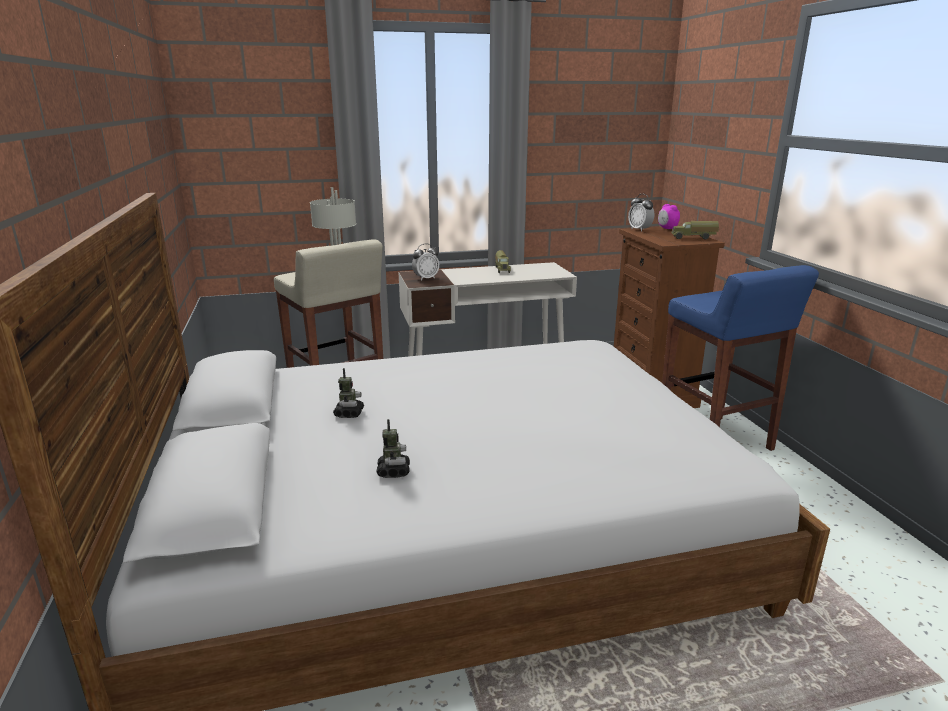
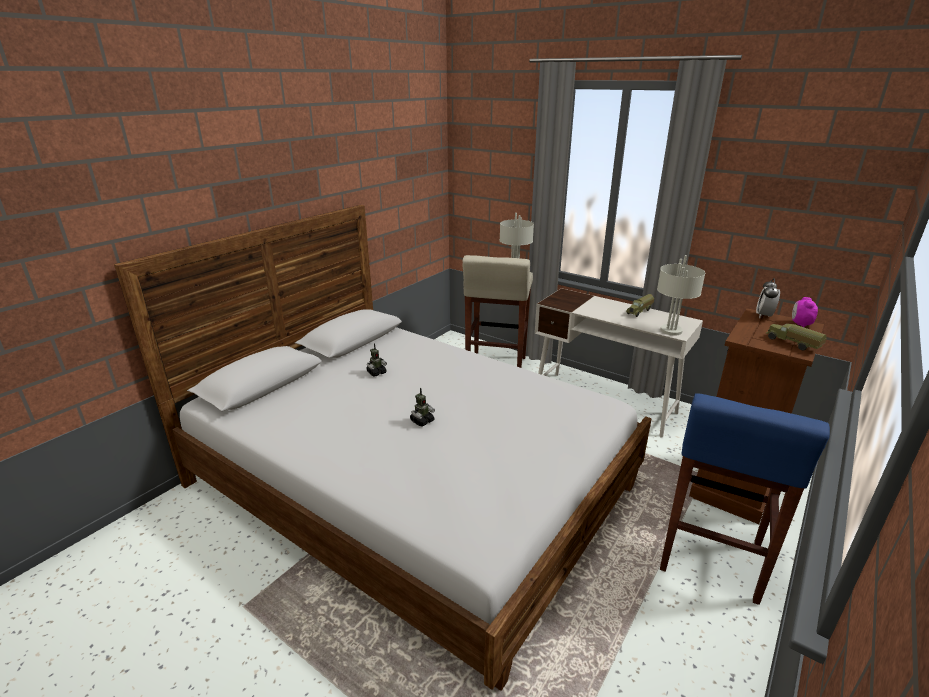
camera: 50 degrees right, 5 degrees up
toy robot [376,419,410,478] -> toy robot moved to [410,388,435,427]
alarm clock [412,244,439,281] -> none
none -> grey table lamp [657,255,706,335]

